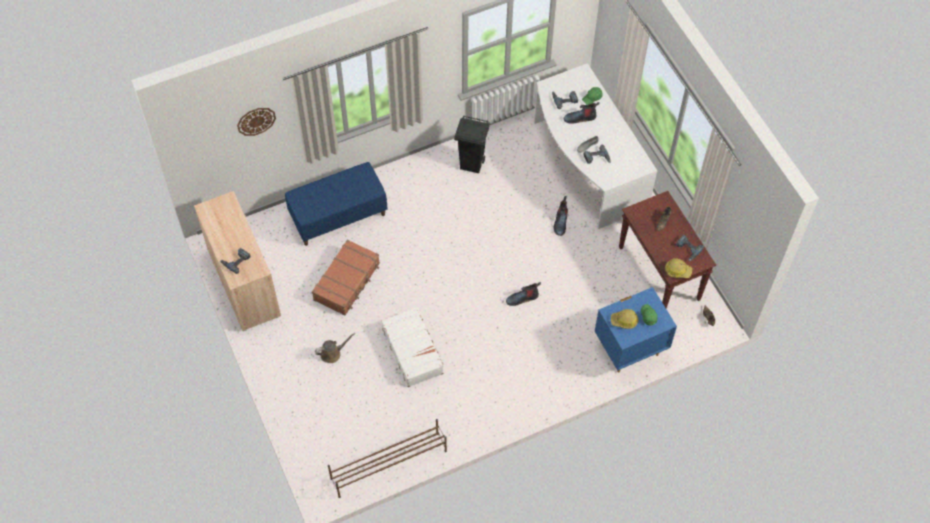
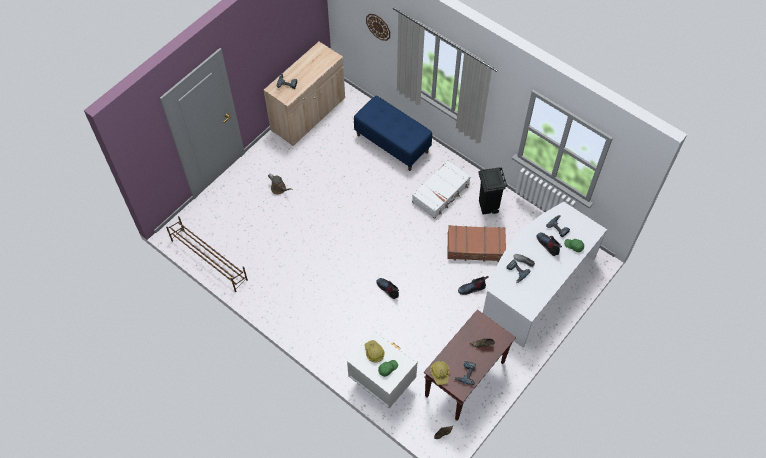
camera: 65 degrees right, 0 degrees up
brown suitcase [312,240,380,315] -> brown suitcase moved to [447,225,506,262]
white suitcase [381,308,444,387] -> white suitcase moved to [412,160,471,219]
blue nightstand [595,287,677,373] -> white nightstand [347,330,418,408]

